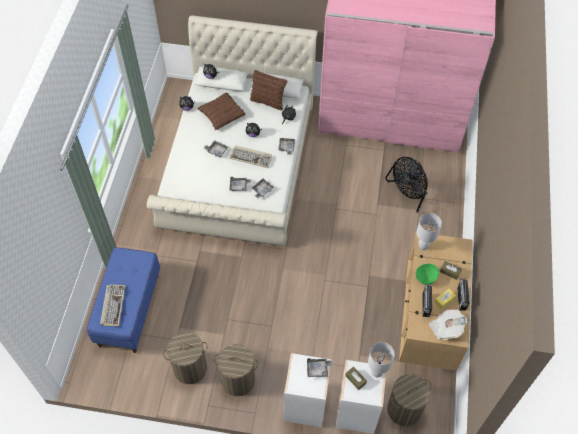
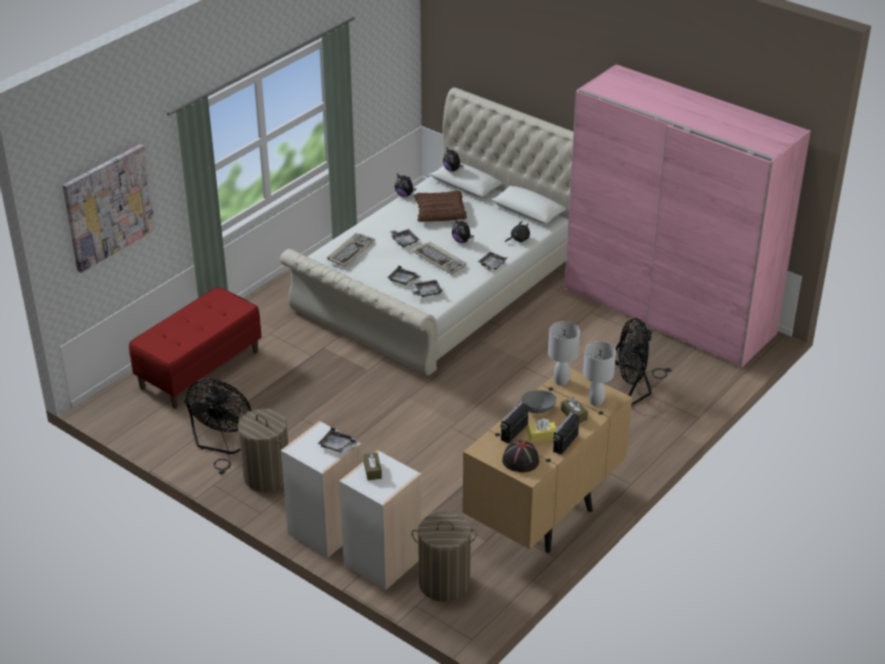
camera: 30 degrees right, 20 degrees down
blue bench [87,247,160,353] -> red bench [129,287,262,409]
keyboard [100,284,125,327] -> keyboard moved to [327,233,375,267]
laundry basket [163,332,208,384] -> black fan [184,379,251,474]
brown pillow [250,70,287,110] -> none
white table lamp [368,342,395,377] -> white table lamp moved to [583,341,616,406]
green bowl [416,263,439,285] -> grey bowl [522,390,556,413]
newspaper [429,310,467,340] -> black hat [502,440,539,472]
none -> picture [63,144,156,273]

